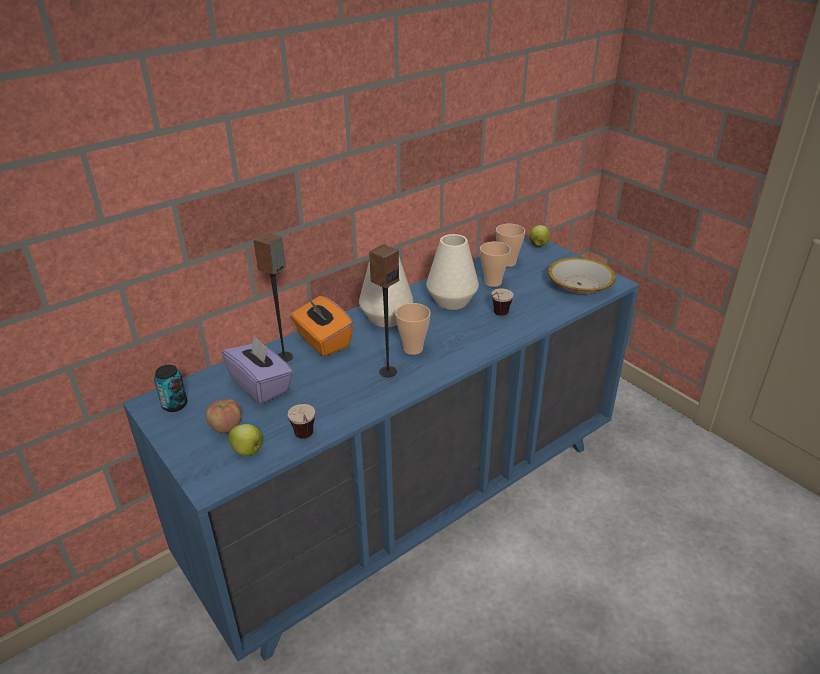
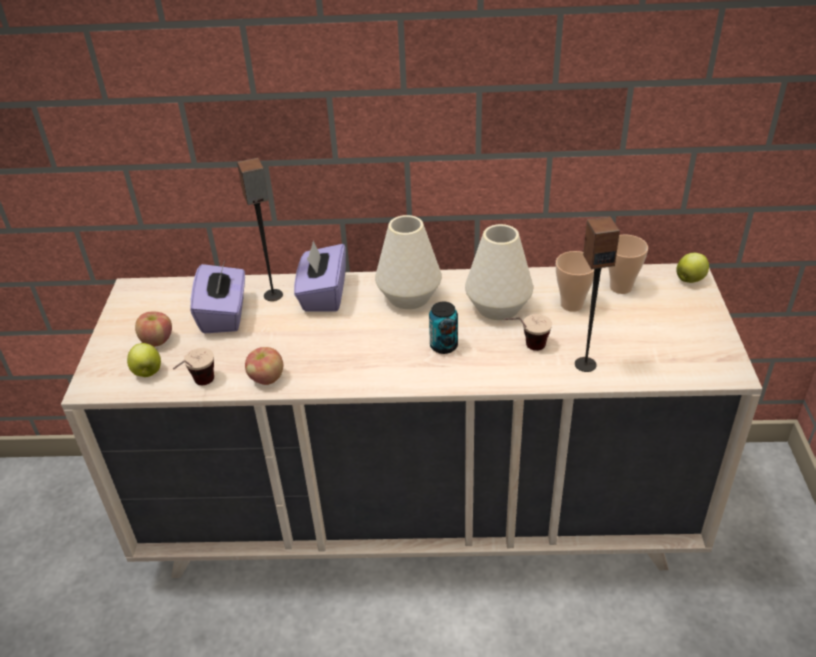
camera: 40 degrees right, 5 degrees up
blue dresser [123,237,639,661] -> beige dresser [61,263,762,578]
can [154,365,187,412] -> can moved to [429,302,458,354]
orange tissue box [291,296,354,357] -> purple tissue box [294,241,346,312]
speaker [369,244,399,377] -> speaker moved to [575,217,620,372]
cup [395,303,431,355] -> none
bowl [548,257,616,295] -> none
none -> apple [245,347,283,385]

